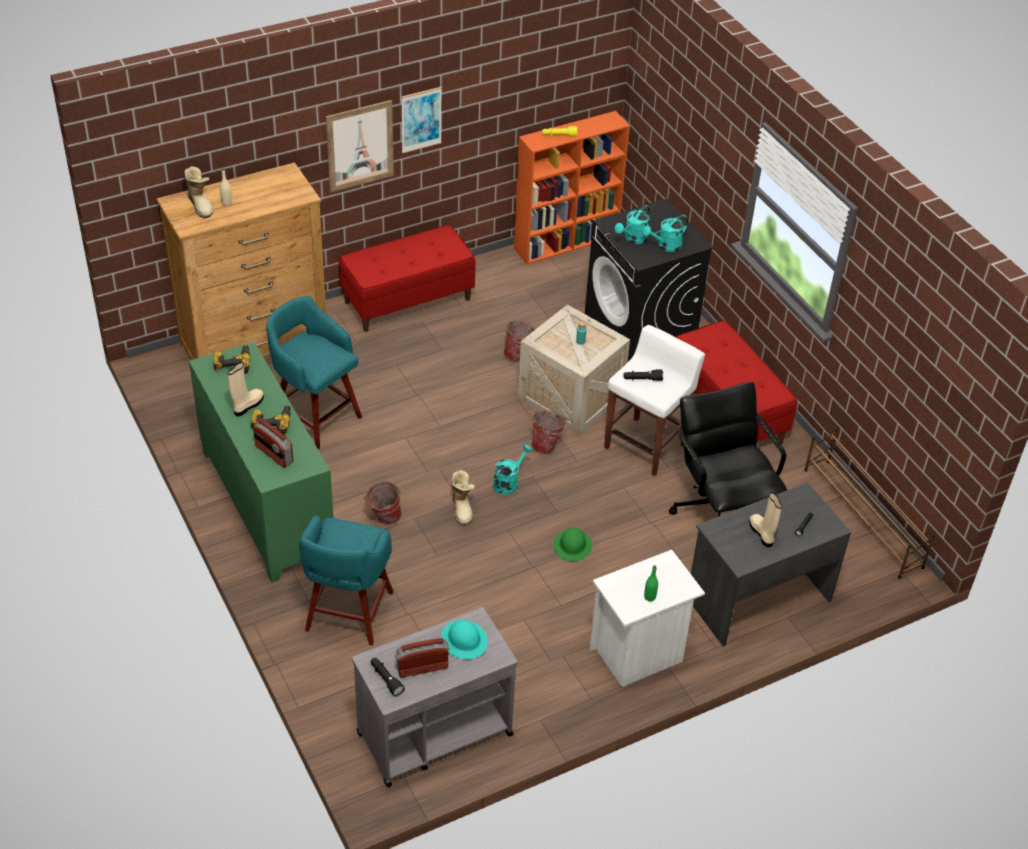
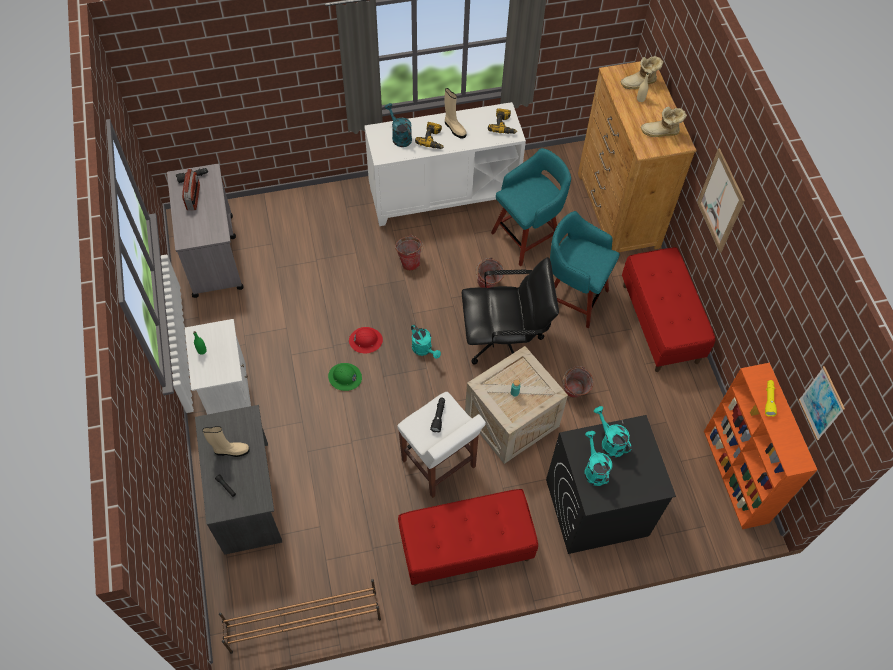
camera: 105 degrees right, 15 degrees up
green cabinet [189,342,333,583] -> white cabinet [364,102,526,226]
radio [253,418,293,468] -> turquoise watering can [385,103,412,147]
turquoise stool [299,515,393,646] -> turquoise stool moved to [550,211,620,329]
picture [401,87,442,153] -> picture moved to [799,366,845,440]
turquoise hard hat [441,620,488,659] -> none
boot [452,470,475,525] -> boot moved to [641,106,687,137]
bucket [531,410,567,453] -> bucket moved to [476,258,504,288]
black office chair [669,382,787,516] -> black office chair moved to [462,257,559,365]
none -> red hard hat [349,327,383,353]

